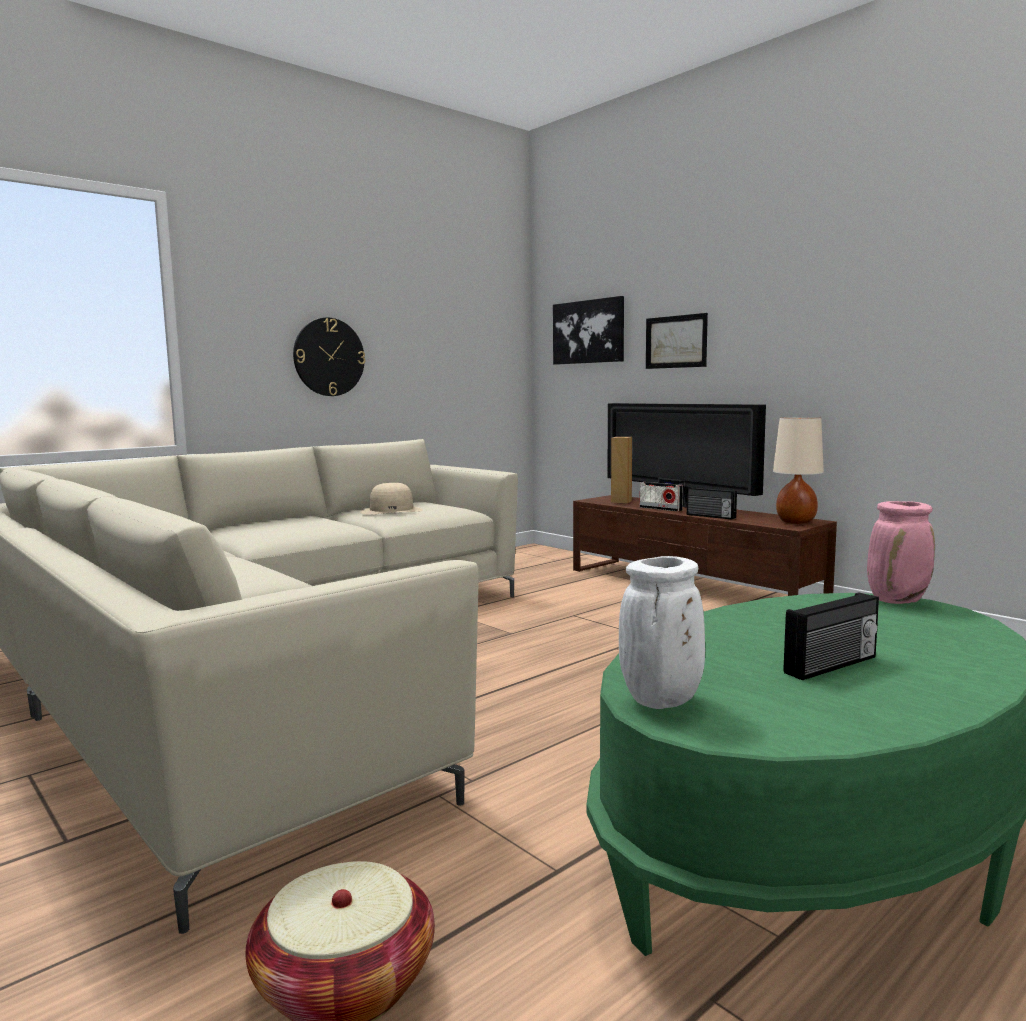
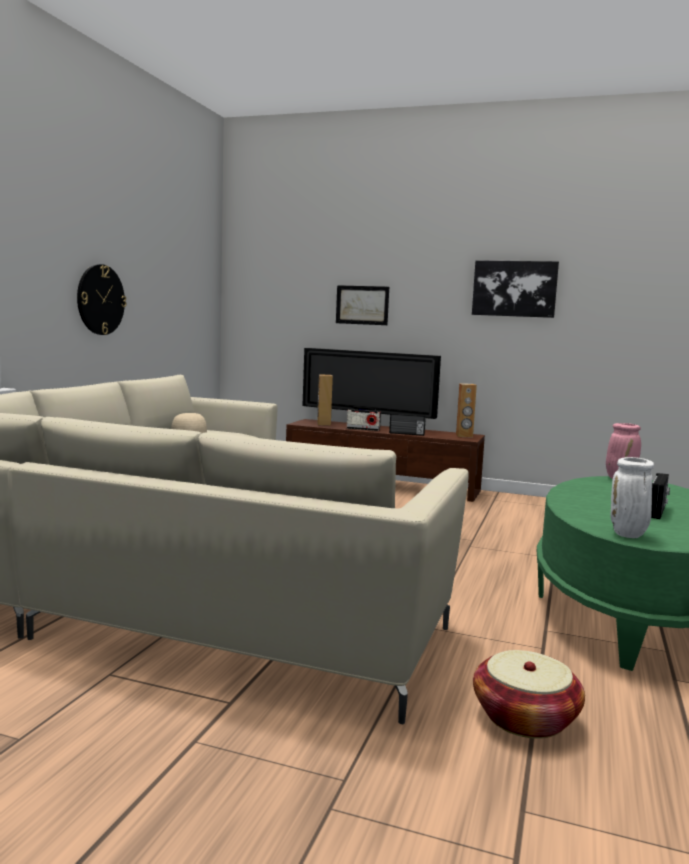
camera: 30 degrees left, 0 degrees up
picture [553,296,624,365] -> picture moved to [472,260,559,318]
beige table lamp [773,417,824,524] -> brown speaker [456,383,477,438]

